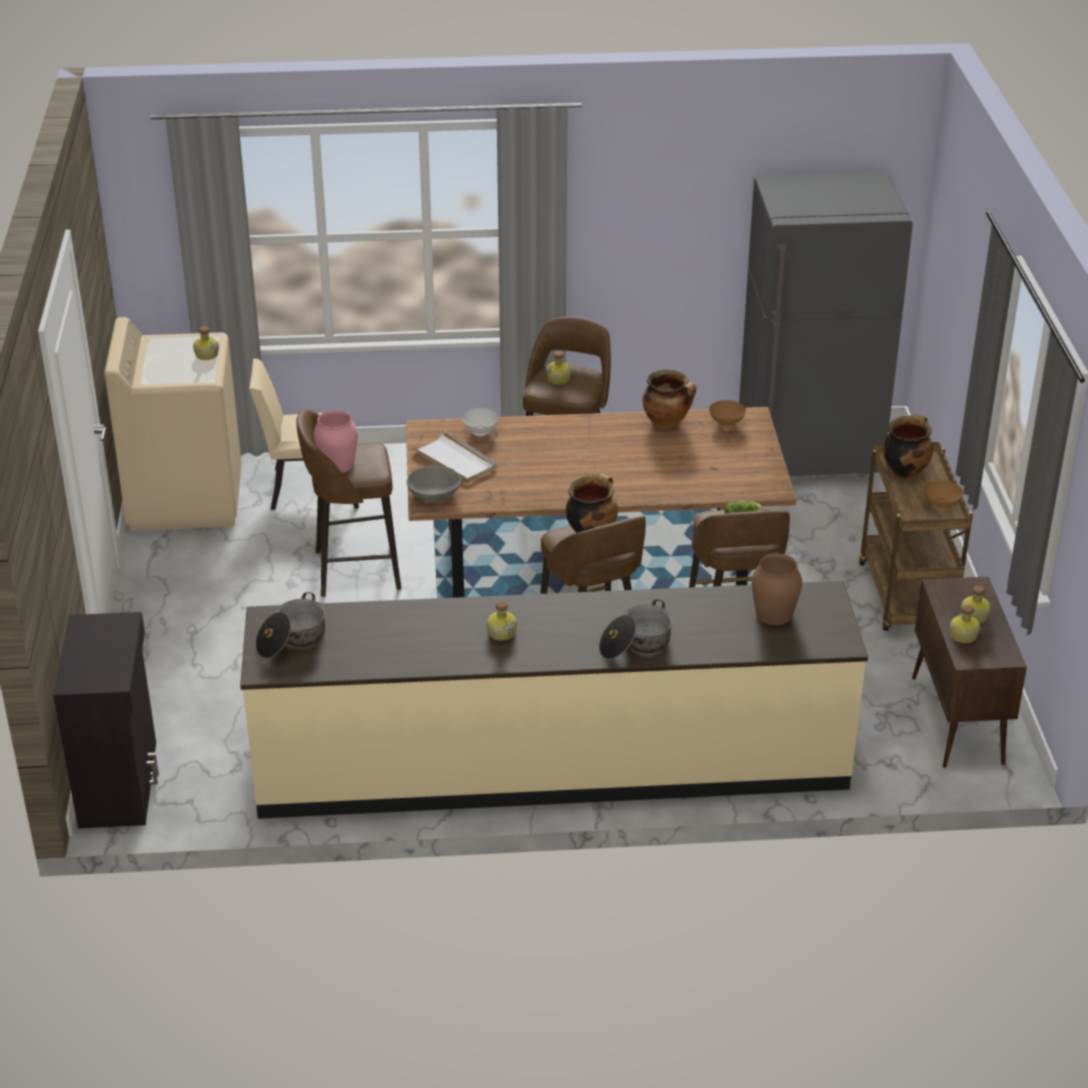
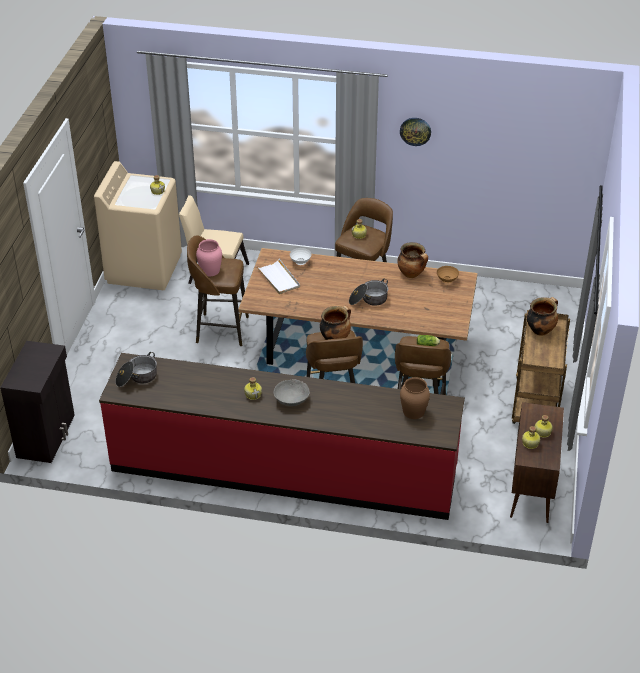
camera: 15 degrees right, 5 degrees up
beige counter [240,581,868,819] -> red counter [99,353,465,520]
grey bowl [407,465,461,502] -> grey bowl moved to [273,380,310,406]
cooking pot [599,599,673,659] -> cooking pot moved to [349,279,388,306]
grey fridge [739,172,913,476] -> none
brown bowl [924,480,963,510] -> none
none -> wall clock [400,118,431,146]

